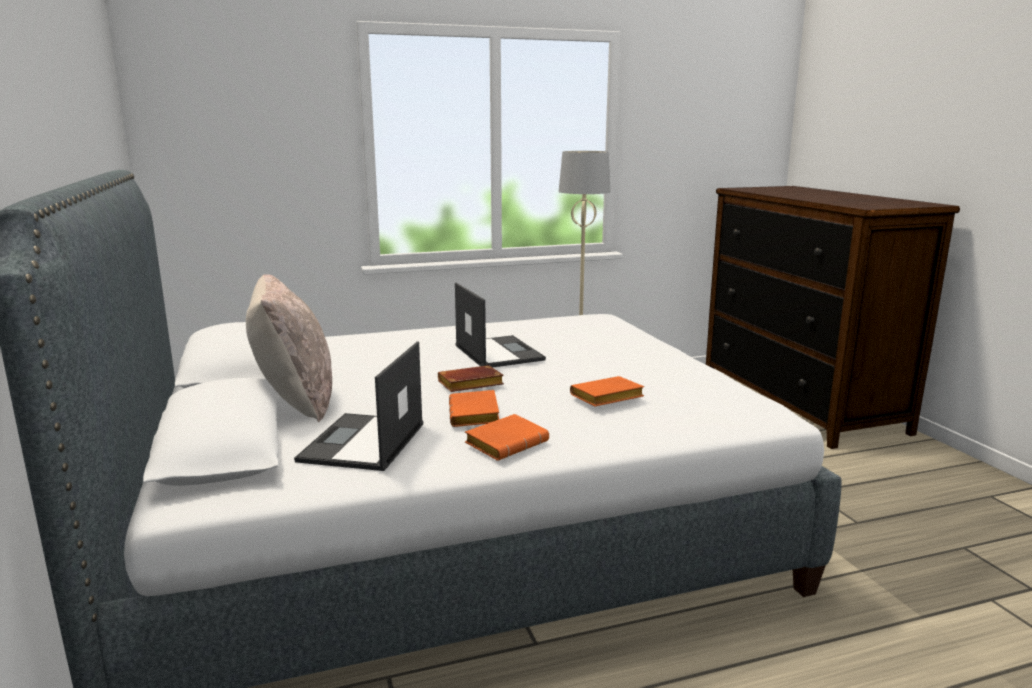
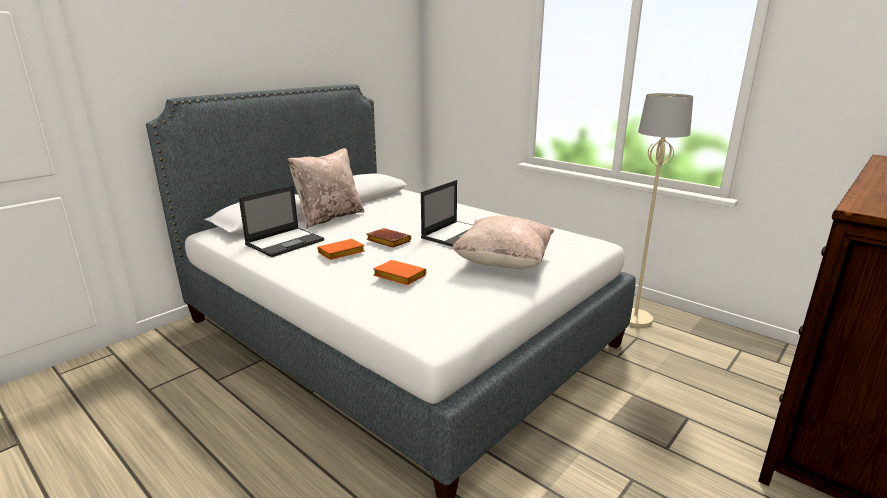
camera: 60 degrees right, 5 degrees up
laptop [294,341,423,471] -> laptop turned 150 degrees clockwise [239,185,324,257]
orange book [465,414,549,461] -> none
none -> beige pillow [451,215,554,269]

